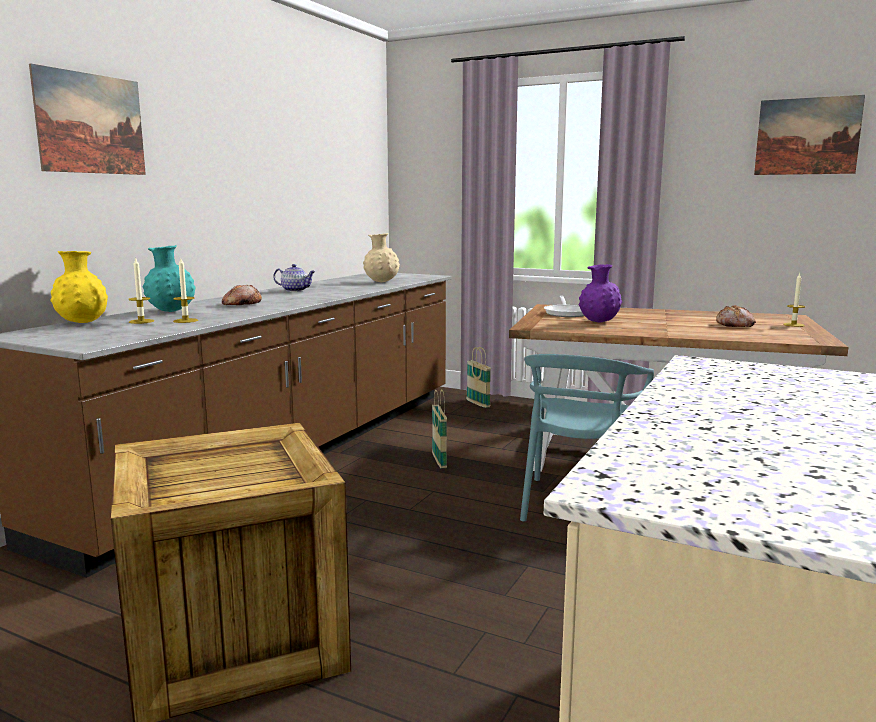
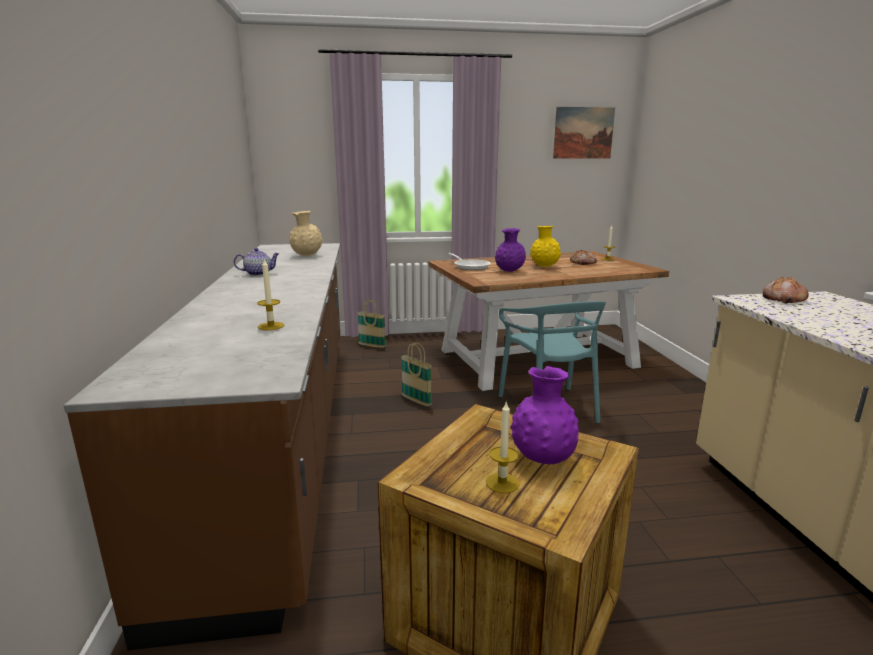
camera: 35 degrees left, 5 degrees up
picture [29,63,146,175] -> none
yellow vase [50,251,108,323] -> yellow vase moved to [530,226,561,267]
candle [128,257,154,324] -> candle moved to [486,401,520,493]
turquoise vase [143,245,196,312] -> none
bread [222,285,262,305] -> bread moved to [763,277,809,303]
none -> purple vase [510,366,579,464]

